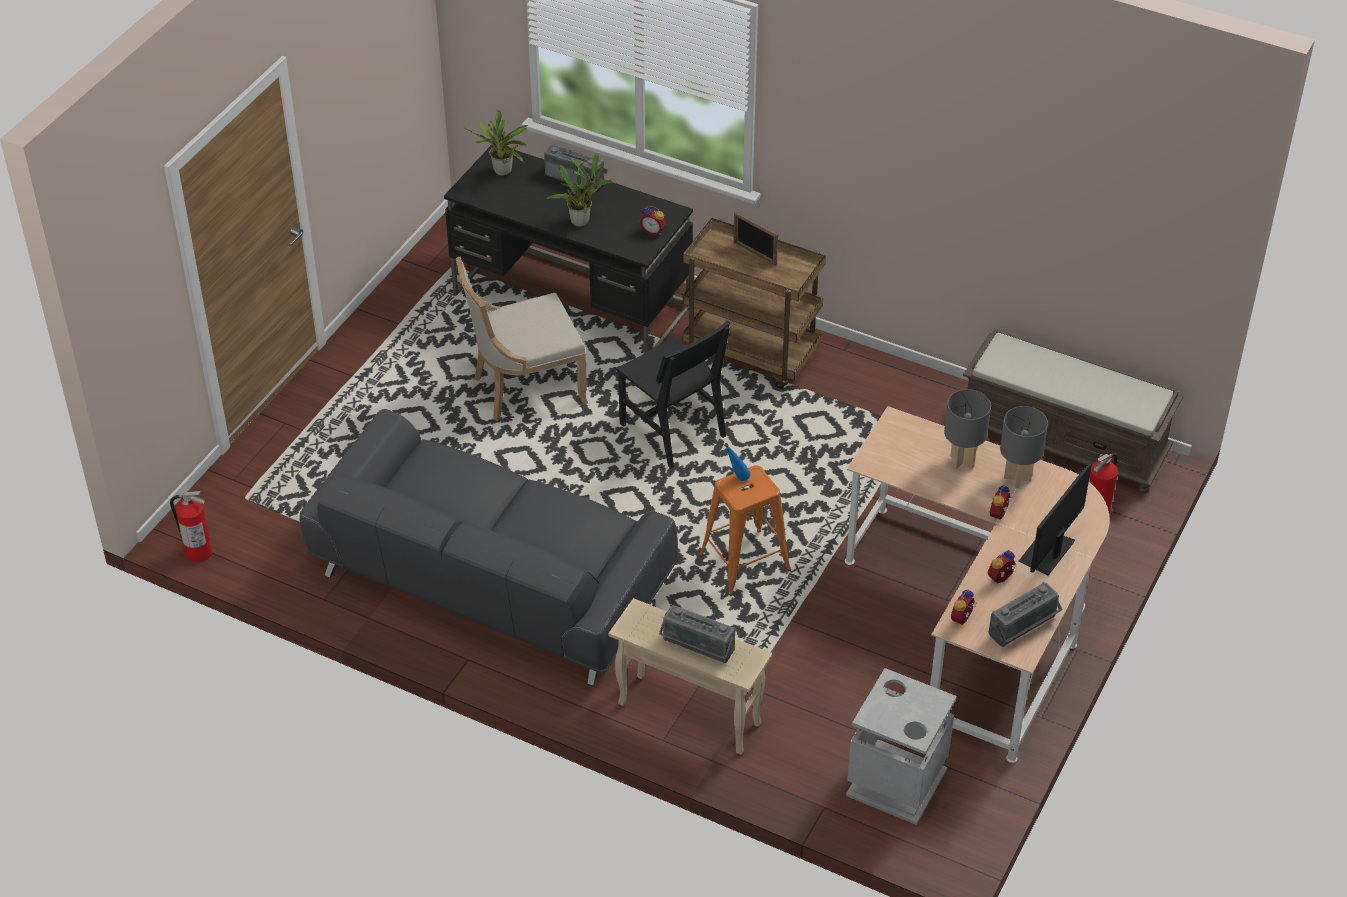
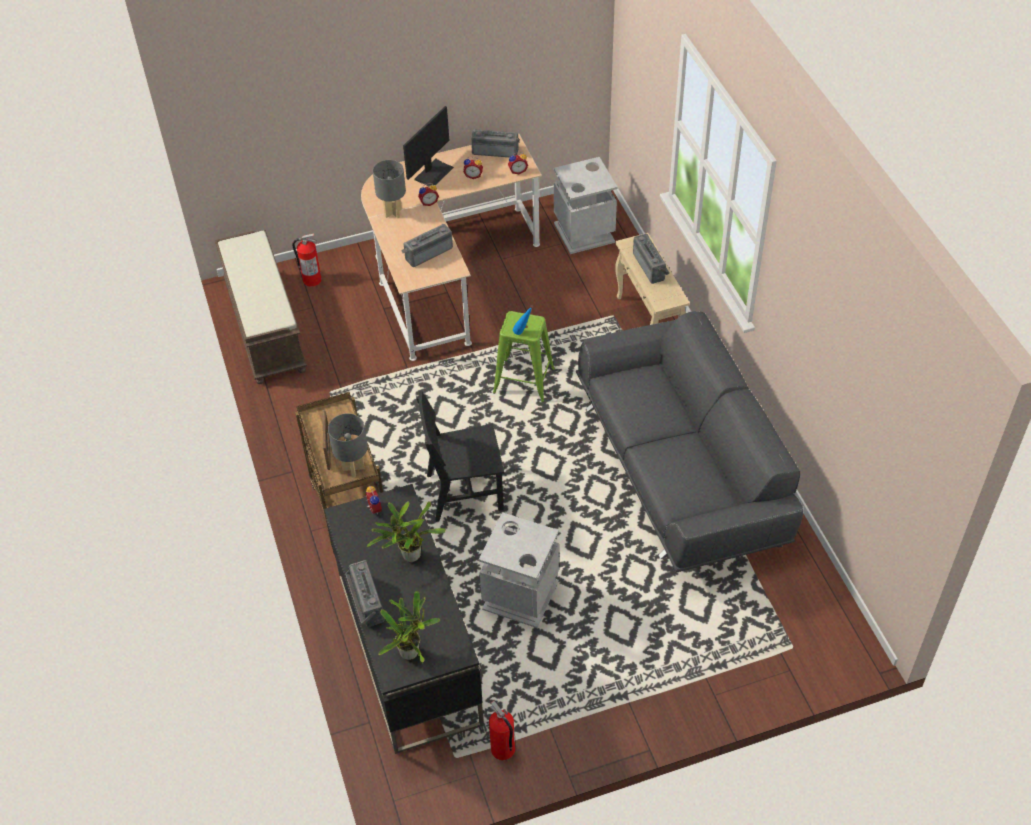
camera: 135 degrees left, 5 degrees up
fire extinguisher [170,491,212,562] -> fire extinguisher moved to [489,701,515,760]
beige chair [456,256,588,421] -> grey trash can [479,512,559,628]
black chair [615,320,730,468] -> black chair turned 105 degrees counterclockwise [416,391,504,522]
orange stool [699,465,791,595] -> green stool [493,311,555,403]
grey table lamp [944,389,991,469] -> grey table lamp moved to [328,413,368,478]
monitor [1018,462,1092,576] -> monitor turned 45 degrees counterclockwise [403,106,454,187]
none -> radio [401,224,453,267]

